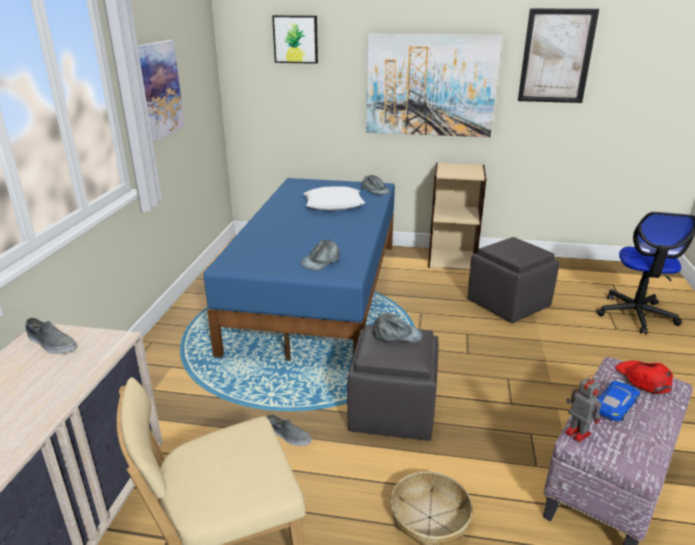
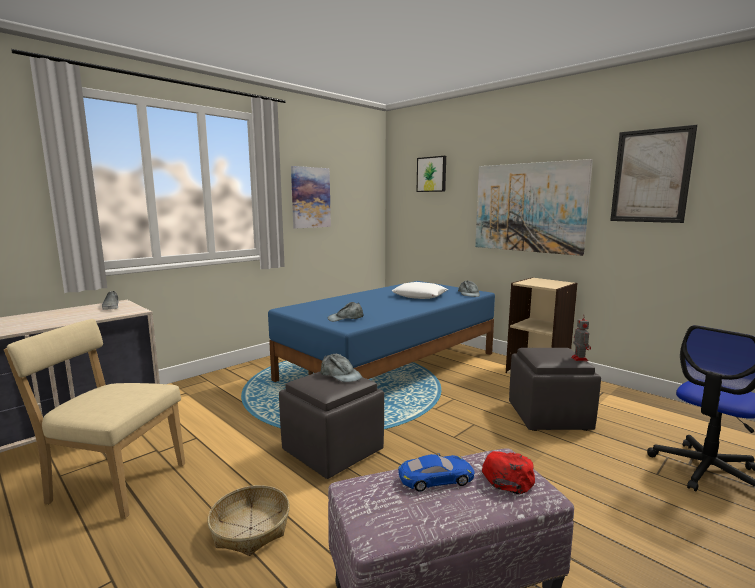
camera: 35 degrees right, 15 degrees down
grey shoe [268,414,312,446] -> none
toy robot [565,375,601,442] -> toy robot moved to [571,315,591,361]

